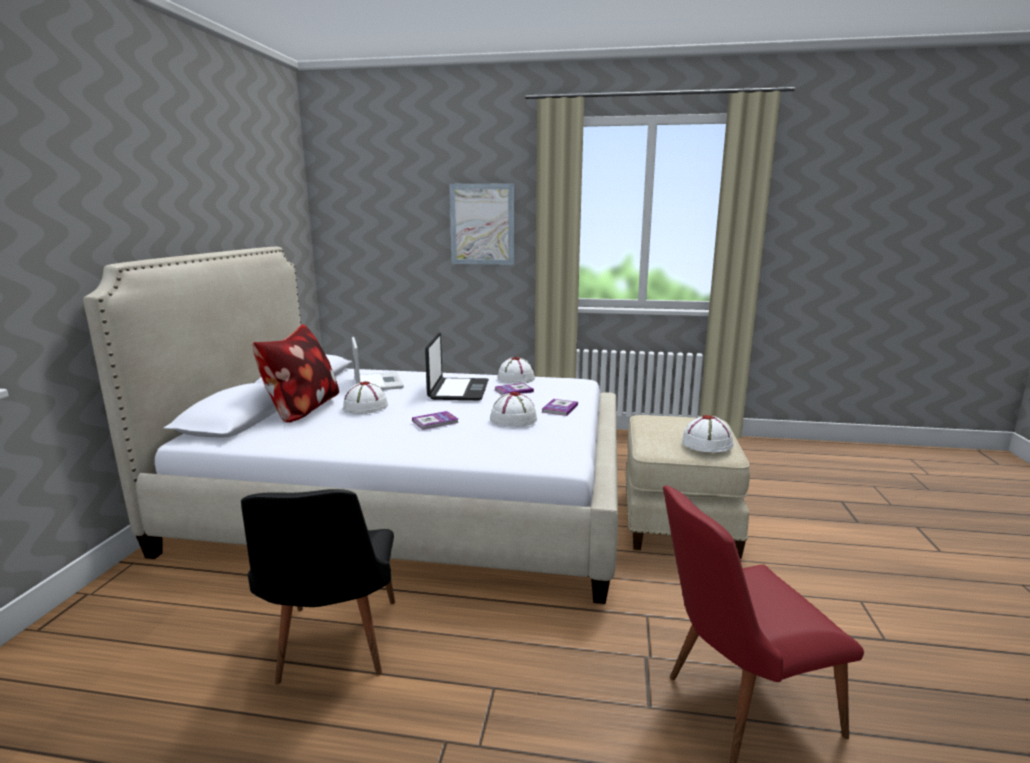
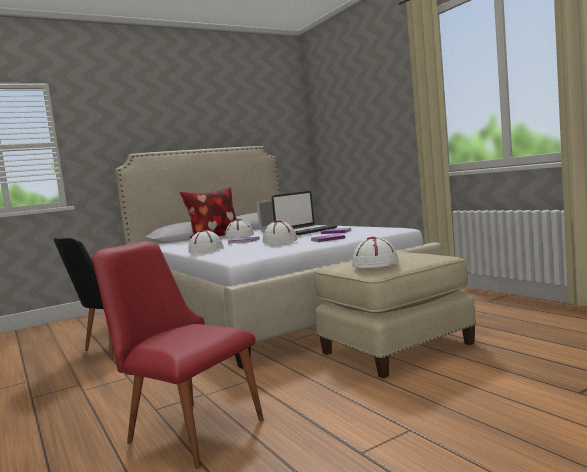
camera: 50 degrees right, 10 degrees down
picture [449,183,514,265] -> none
white hat [497,357,535,384] -> white hat moved to [188,230,224,253]

